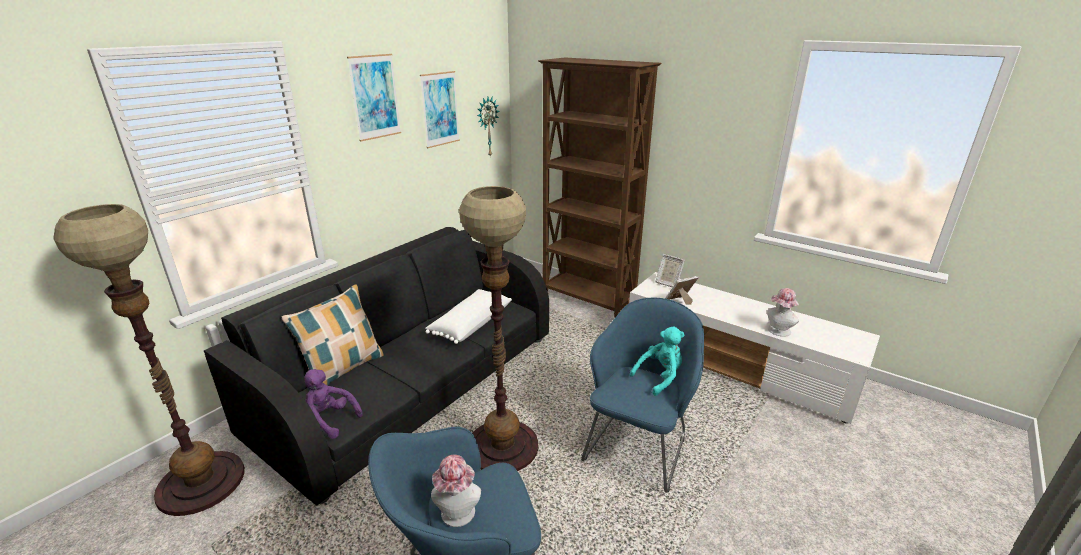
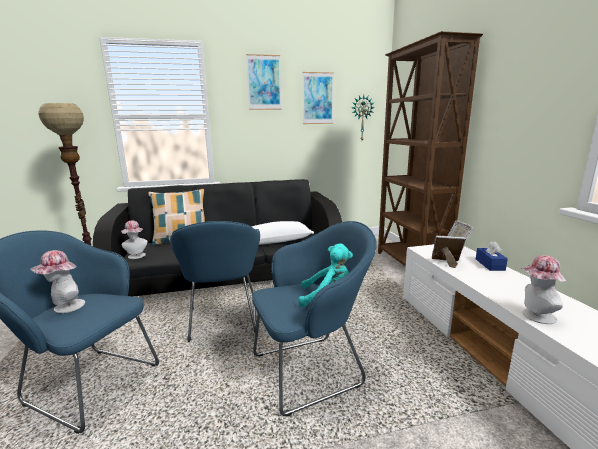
camera: 40 degrees right, 10 degrees down
purple plush toy [304,369,363,439] -> hat [121,221,148,259]
floor lamp [459,186,538,471] -> blue armchair [170,221,260,342]
none -> blue tissue box [476,241,508,271]

